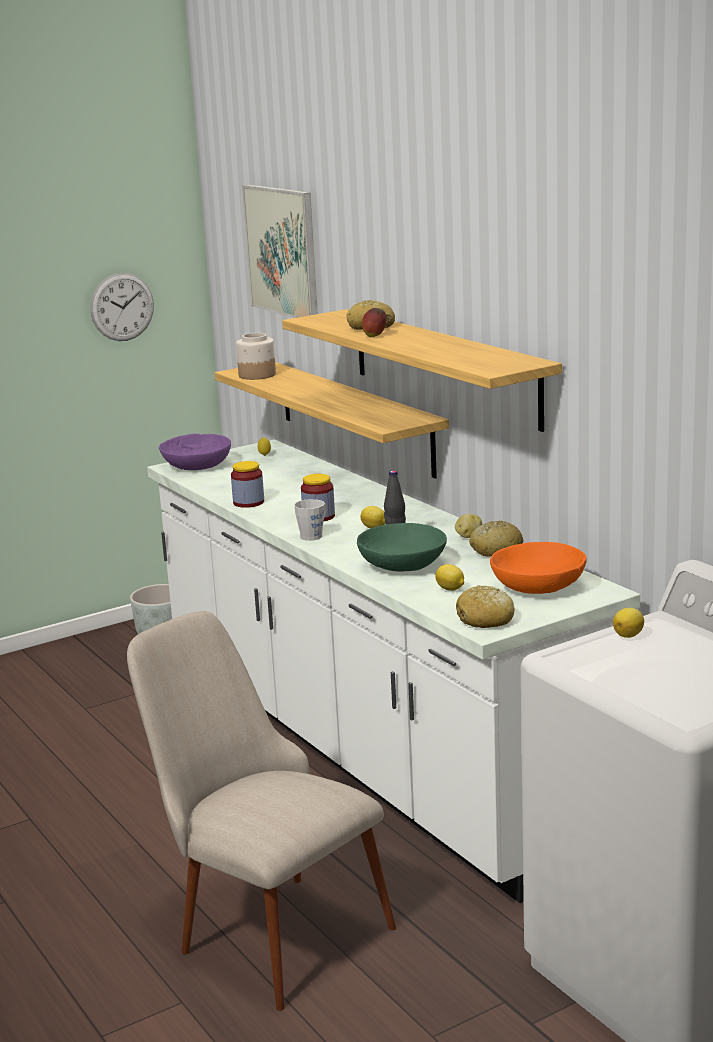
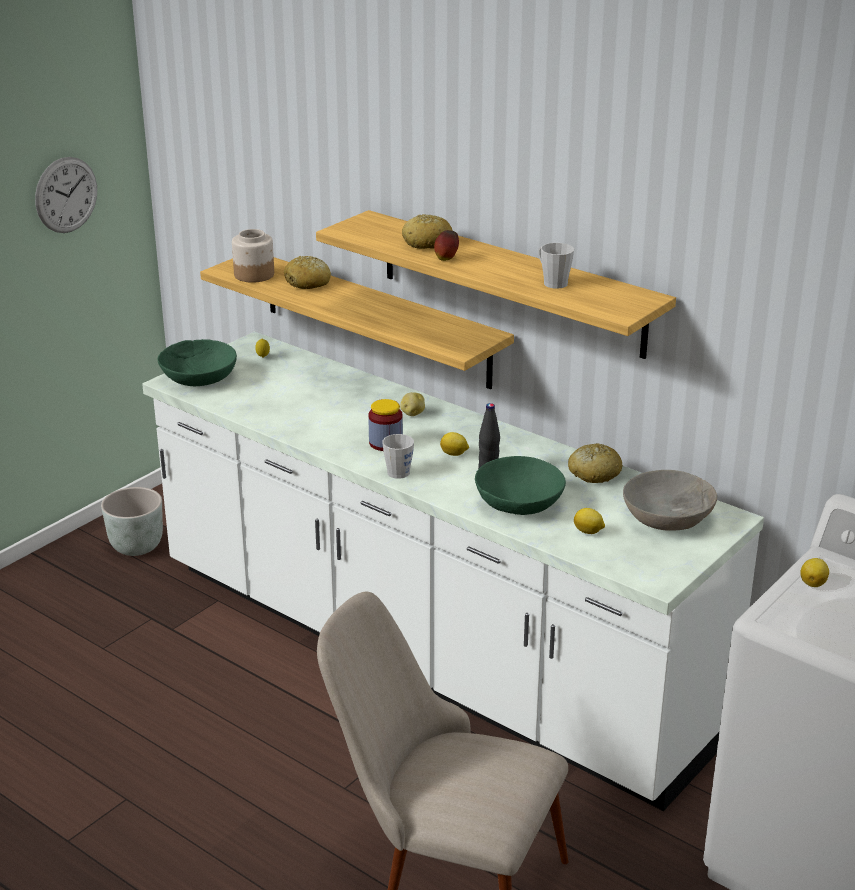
camera: 20 degrees left, 10 degrees up
purple bowl [159,434,231,470] -> green bowl [157,339,237,386]
jar [231,461,264,508] -> none
picture [242,184,318,318] -> none
potato [455,514,482,538] -> potato moved to [400,392,425,416]
bread [456,585,515,628] -> bread moved to [284,256,331,289]
orange bowl [490,542,587,594] -> grey bowl [623,470,717,531]
none -> grey mug [538,243,574,289]

